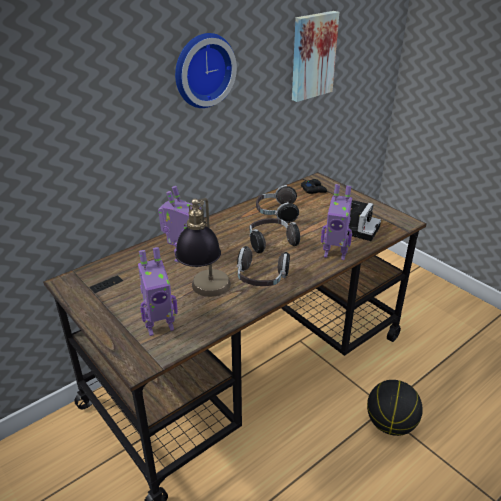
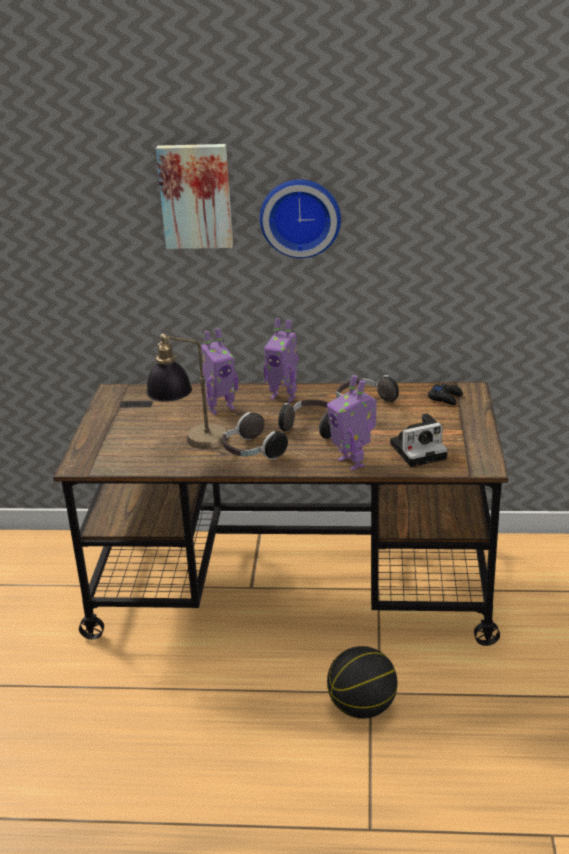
camera: 45 degrees right, 5 degrees down
toy robot [138,247,178,336] -> toy robot moved to [264,318,299,402]
picture [292,11,339,102] -> picture moved to [156,144,233,249]

